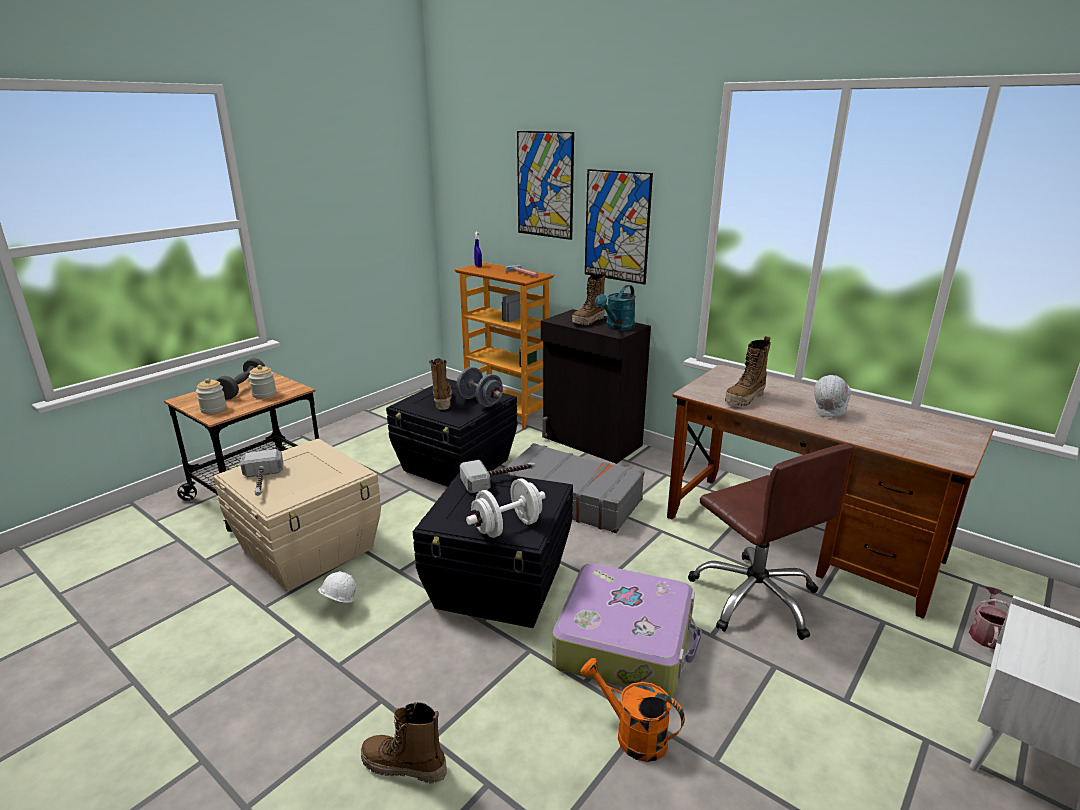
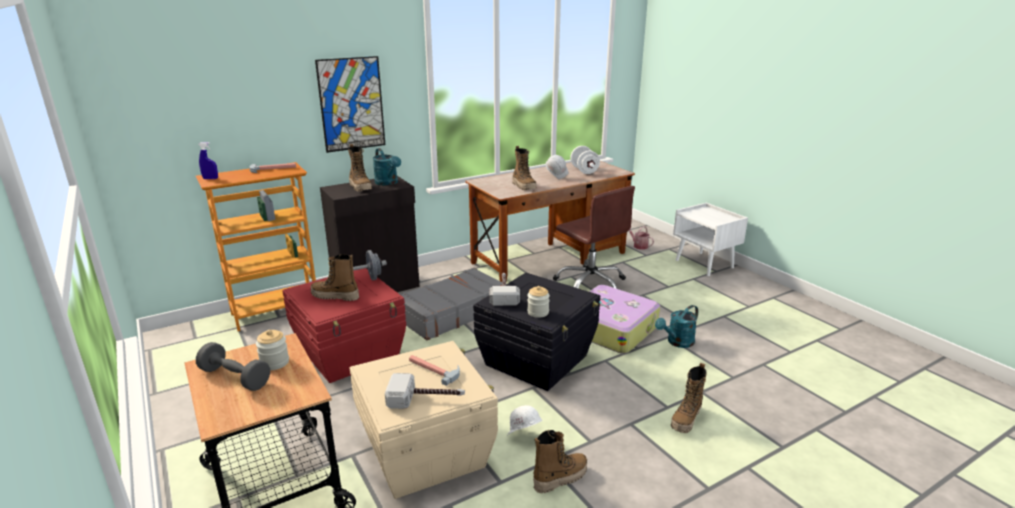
camera: 70 degrees left, 0 degrees up
jar [196,378,227,414] -> jar moved to [527,286,550,318]
black storage box [386,379,517,487] -> red storage box [282,268,406,383]
white dumbbell [466,478,545,538] -> white dumbbell moved to [570,146,600,174]
picture [517,131,574,240] -> none
orange watering can [580,658,685,762] -> turquoise watering can [655,305,698,348]
brown office chair [688,443,854,640] -> brown office chair turned 60 degrees clockwise [553,186,635,289]
none -> hammer [409,355,460,386]
none -> boot [533,430,587,493]

